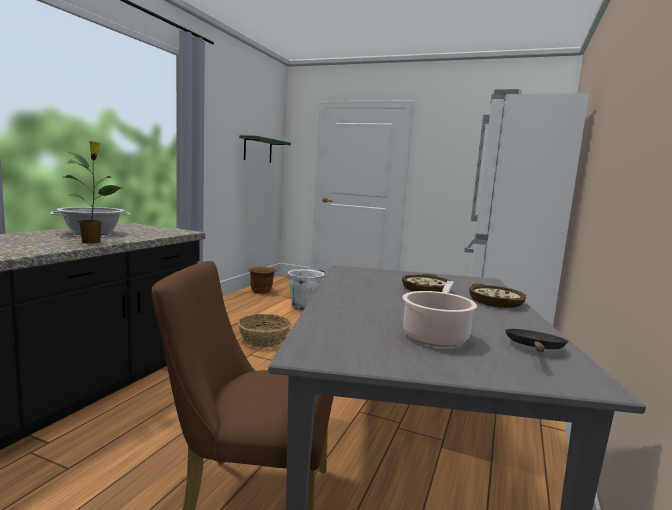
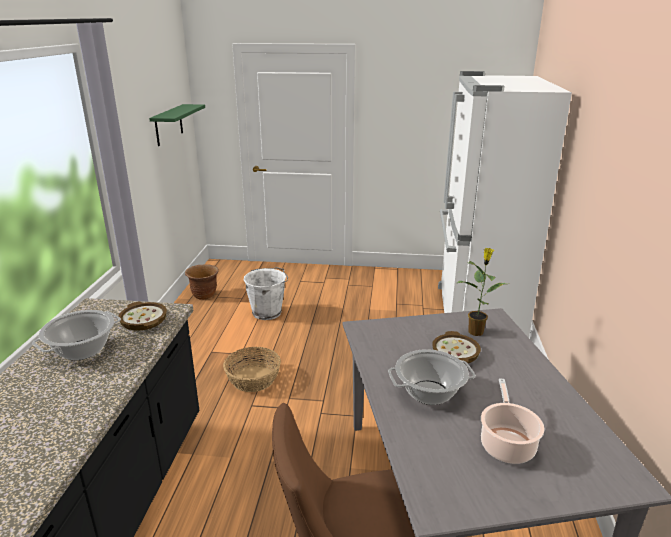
camera: 15 degrees left, 15 degrees up
potted plant [64,141,122,244] -> potted plant moved to [457,248,506,336]
bowl [469,284,526,308] -> bowl moved to [118,302,167,331]
black frying pan [505,329,568,352] -> none
none -> cooking pot [388,349,476,405]

